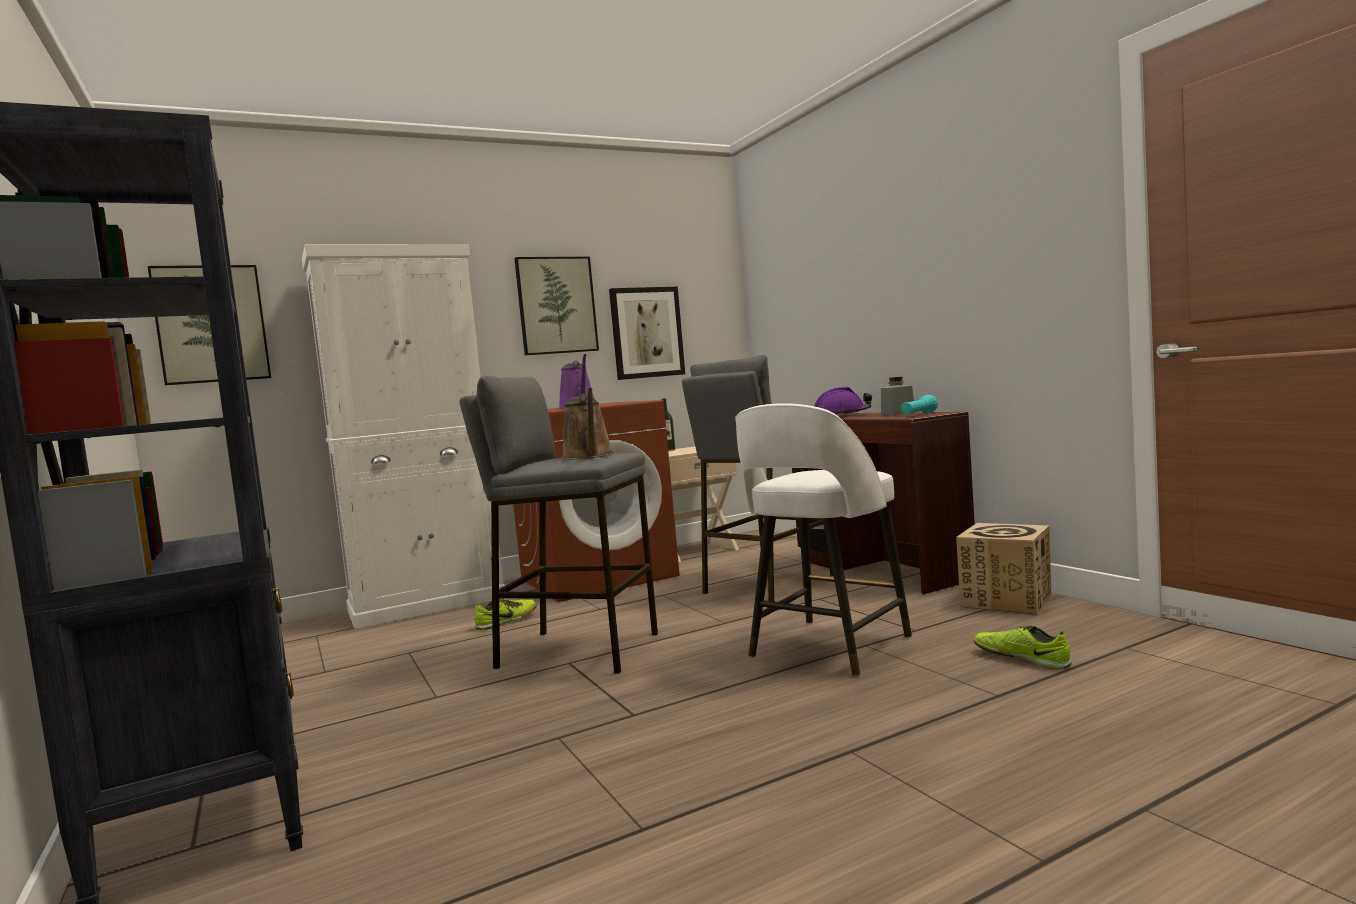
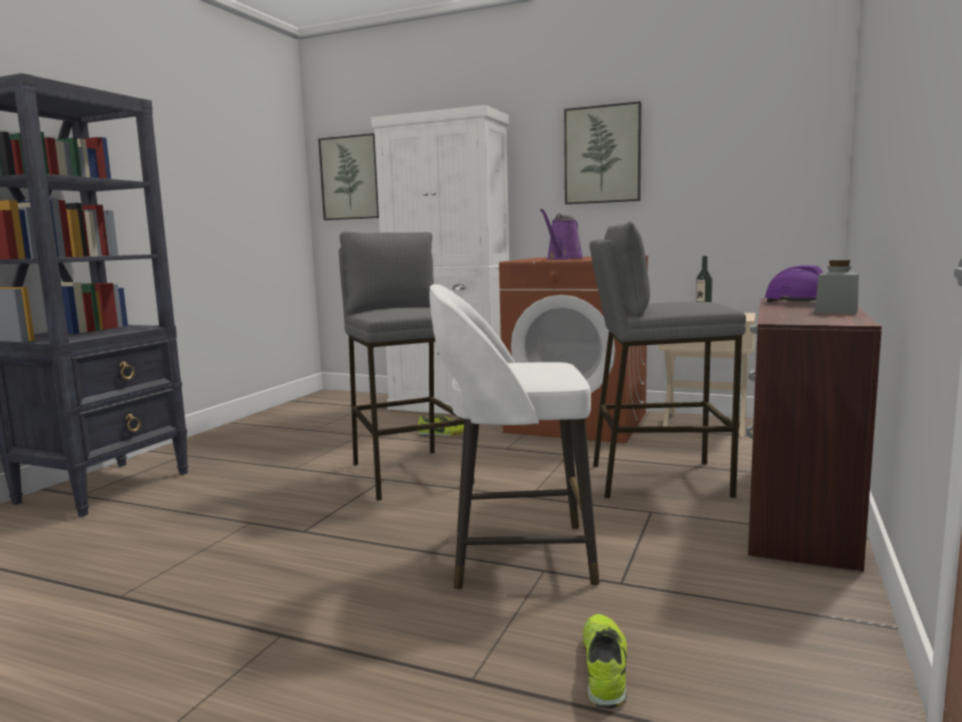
camera: 50 degrees right, 5 degrees up
brown watering can [561,387,614,460] -> none
picture [609,287,685,380] -> none
turquoise flashlight [901,395,938,414] -> none
cardboard box [956,523,1051,615] -> none

